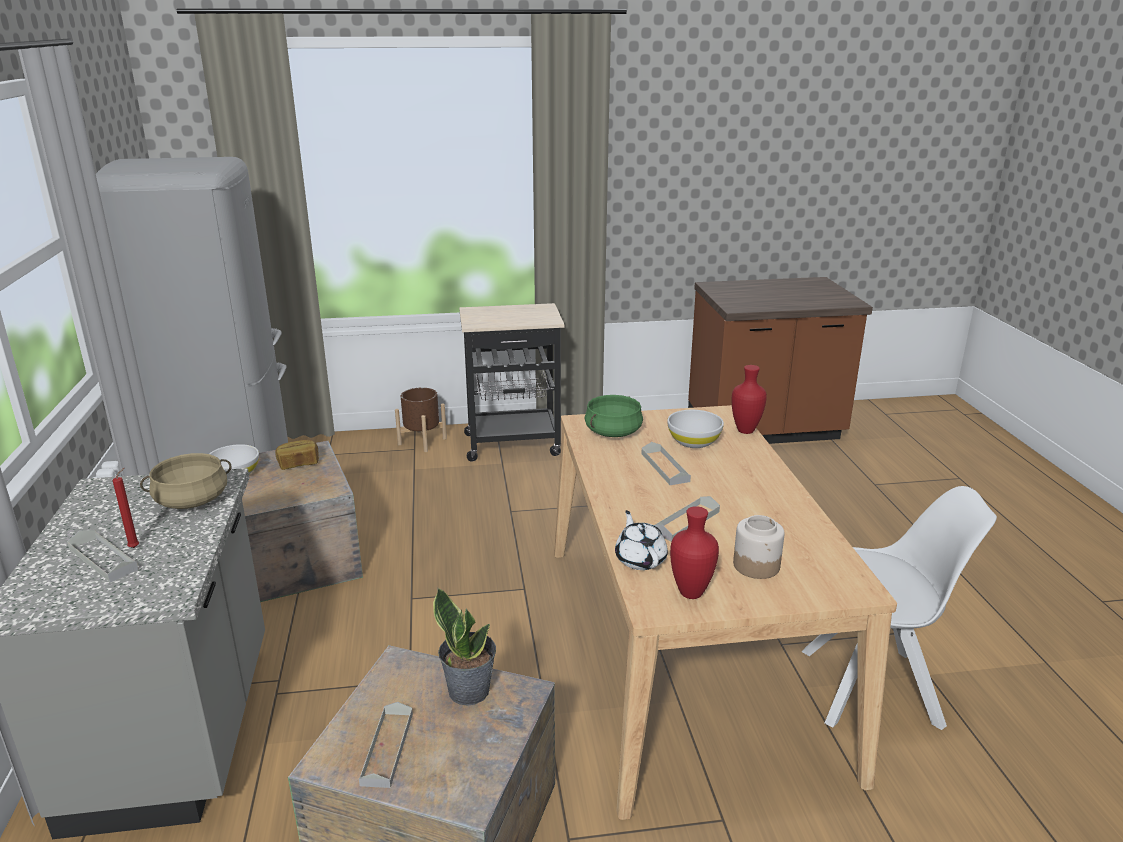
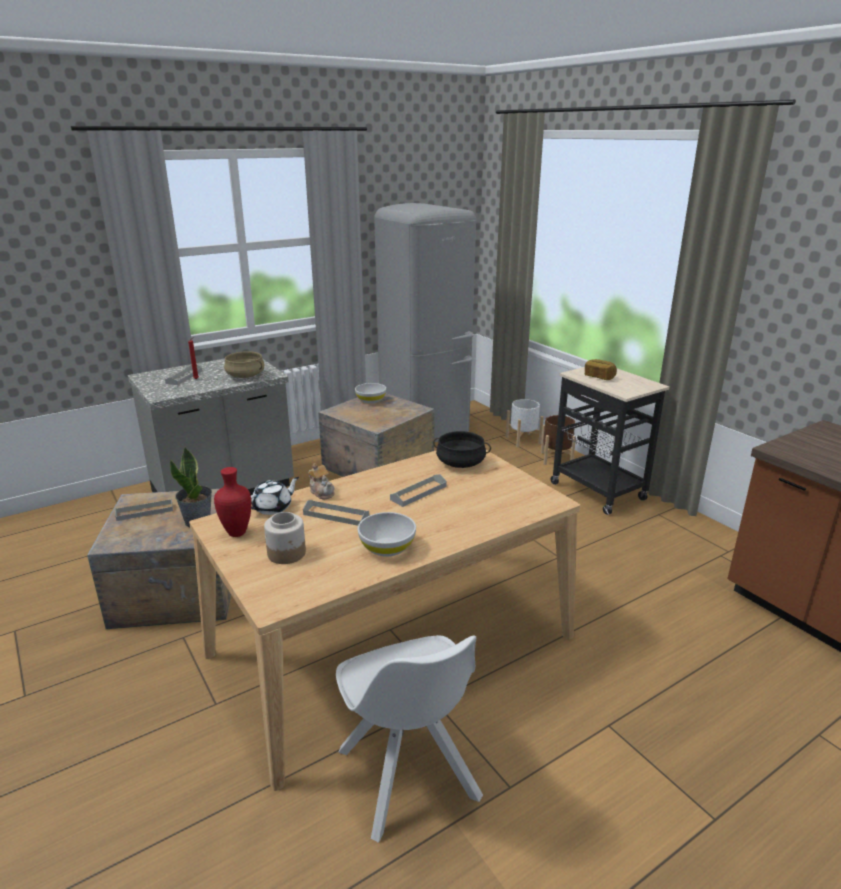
camera: 65 degrees right, 0 degrees up
bread [275,440,319,470] -> bread moved to [585,359,617,380]
green cooking pot [584,395,643,437] -> black cooking pot [433,431,491,468]
white bowl [667,410,724,448] -> white bowl moved to [358,512,416,557]
red vase [732,365,767,434] -> none
none -> teapot [308,463,335,500]
none -> white planter [506,399,544,448]

